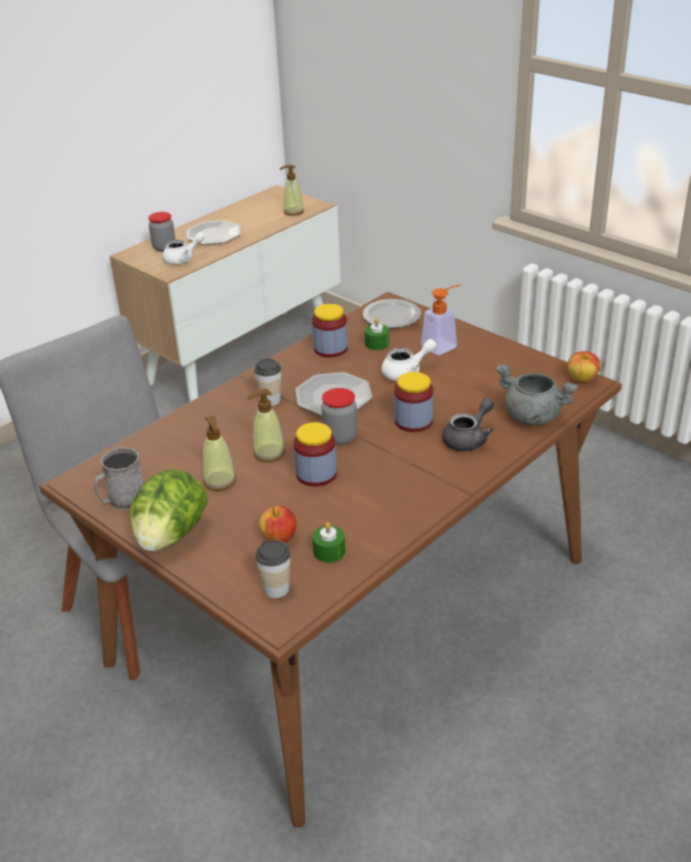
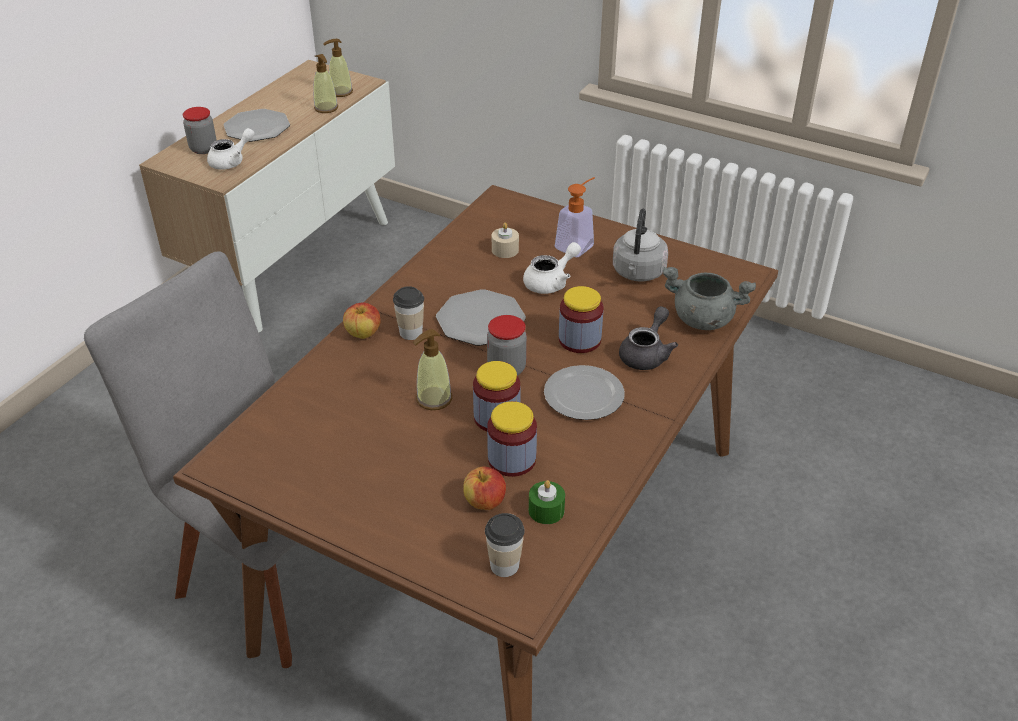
camera: 15 degrees left, 5 degrees up
grey mug [94,447,144,510] -> none
lettuce [130,470,208,552] -> none
soap dispenser [203,416,236,491] -> soap dispenser moved to [313,54,338,113]
jar [312,304,348,357] -> jar moved to [487,401,537,477]
plate [363,299,421,328] -> plate moved to [544,365,625,420]
green candle [365,318,389,350] -> beige candle [492,222,519,258]
apple [567,351,600,382] -> apple moved to [343,303,381,339]
none -> grey kettle [613,208,668,282]

